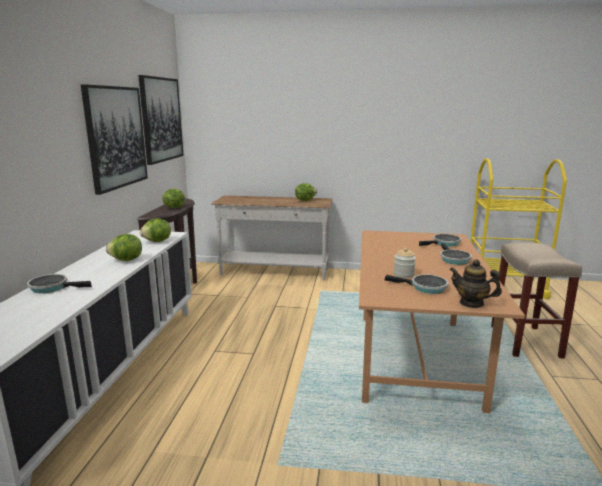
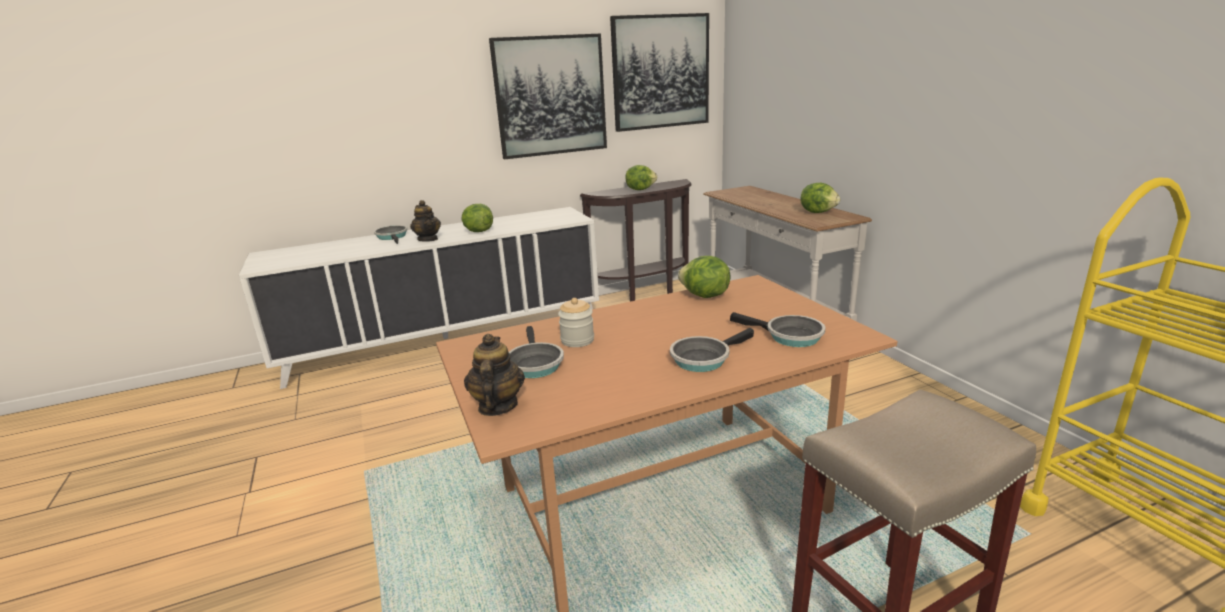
camera: 60 degrees right, 5 degrees up
lettuce [139,218,171,242] -> lettuce moved to [678,256,730,298]
none -> teapot [410,200,441,242]

